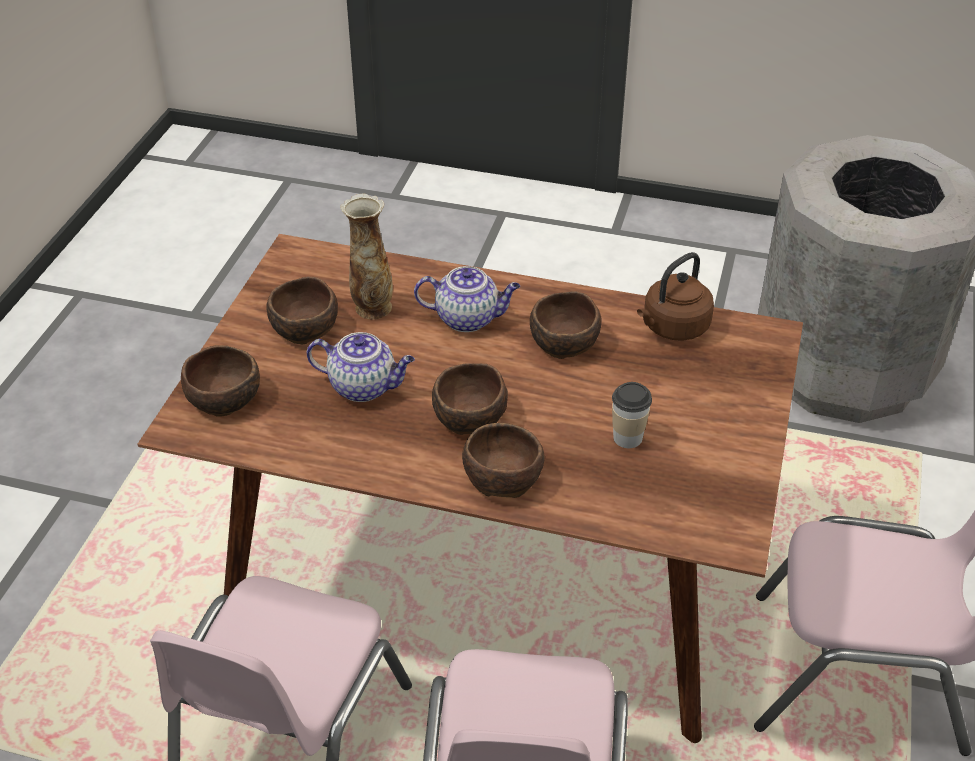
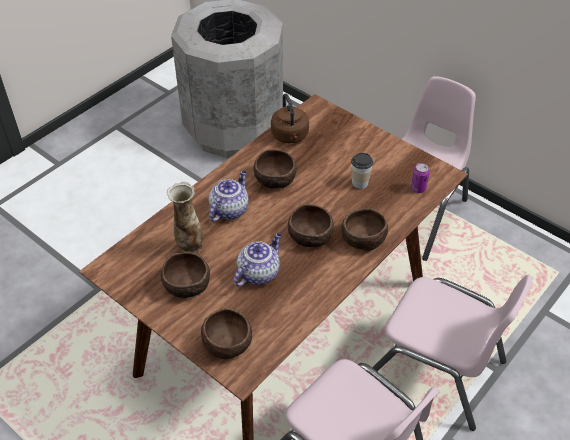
camera: 65 degrees left, 5 degrees up
none -> can [411,163,430,193]

